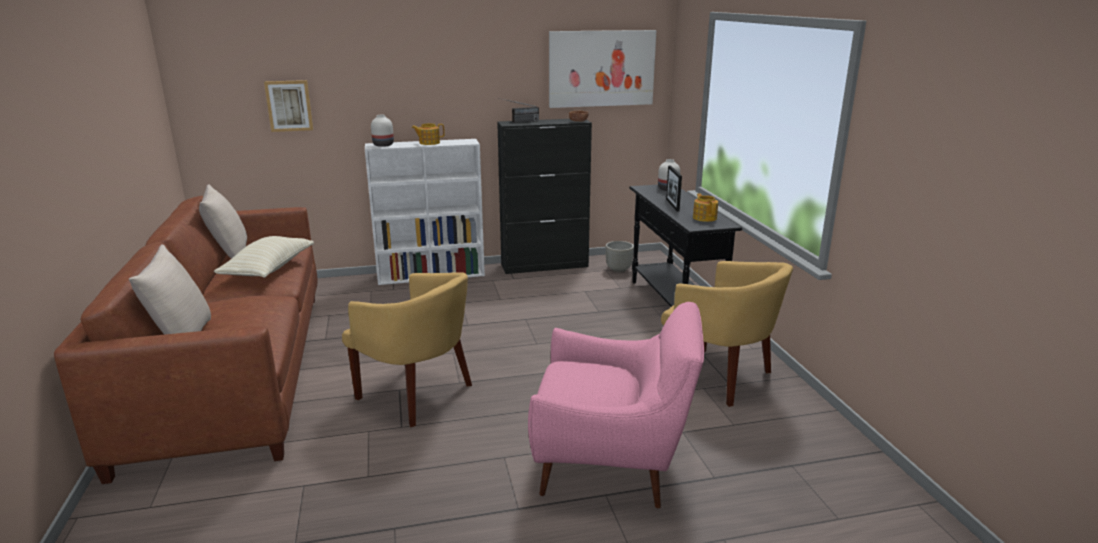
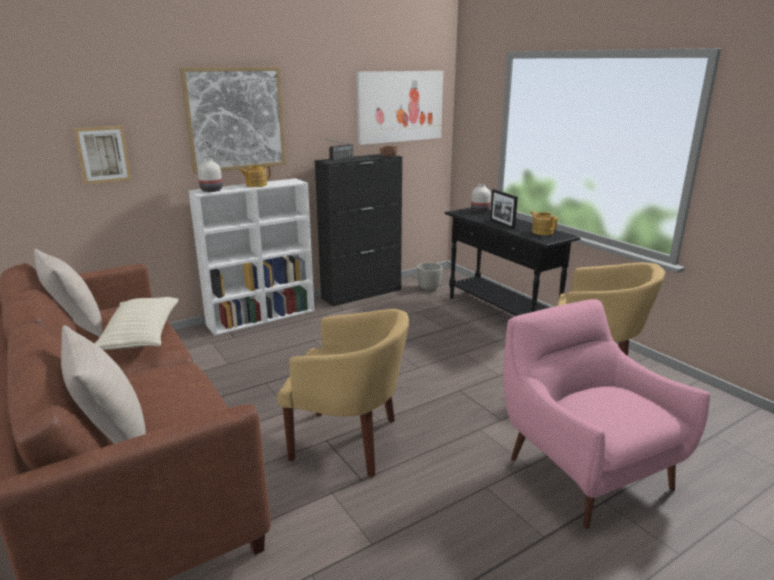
camera: 20 degrees left, 0 degrees up
pink armchair [528,302,704,508] -> pink armchair turned 105 degrees counterclockwise [503,299,710,529]
none -> picture [180,67,286,174]

